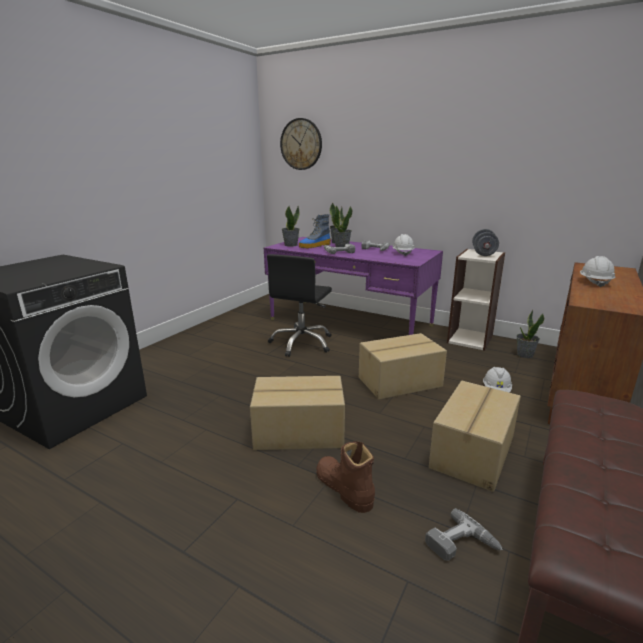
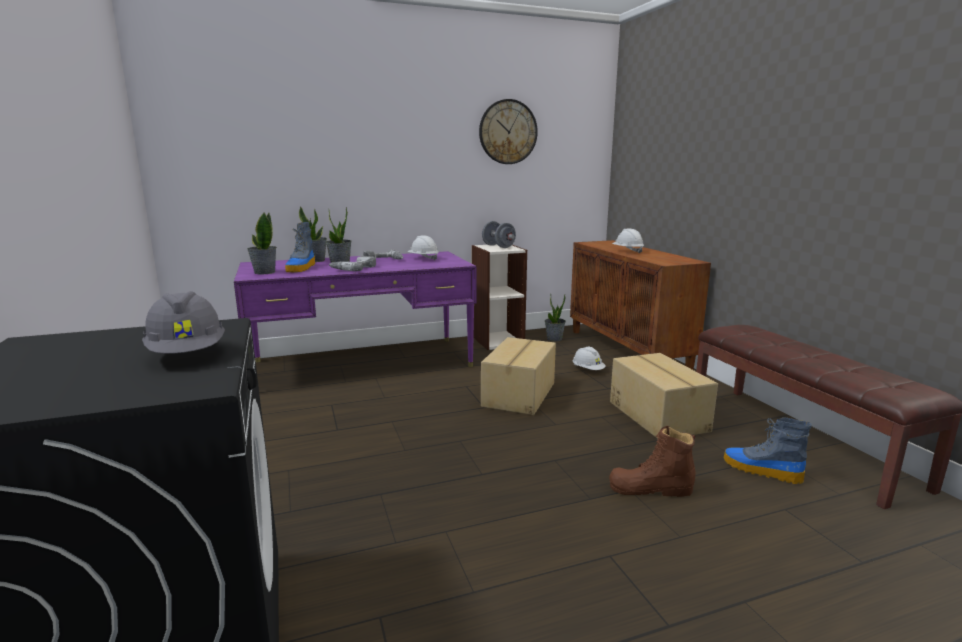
camera: 50 degrees left, 5 degrees down
cardboard box [250,376,345,450] -> none
black office chair [267,254,332,357] -> none
wall clock [280,118,322,170] -> wall clock moved to [479,99,538,164]
power drill [425,508,503,561] -> boot [724,417,812,484]
none -> grey hard hat [142,291,225,354]

